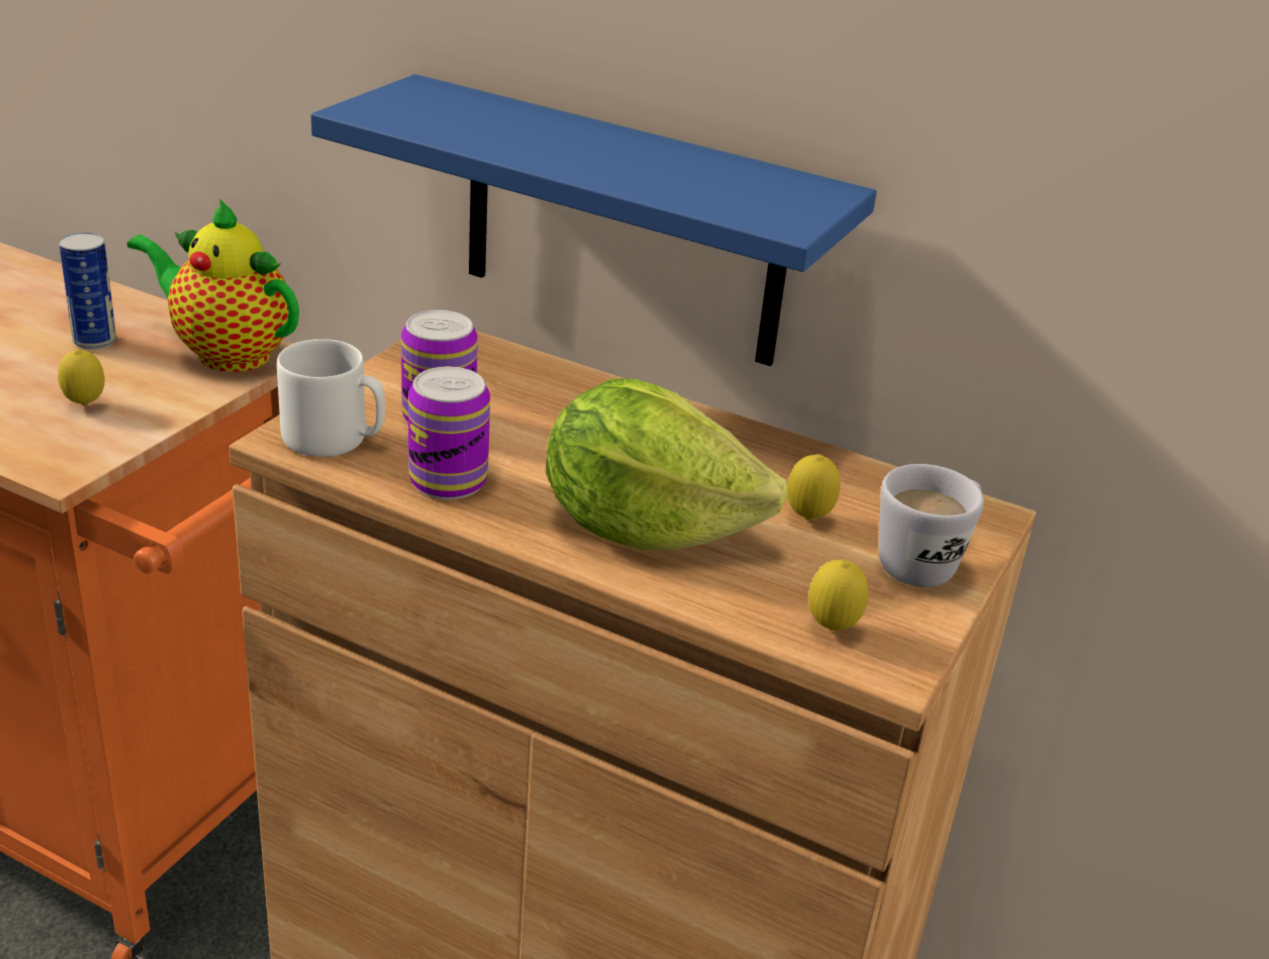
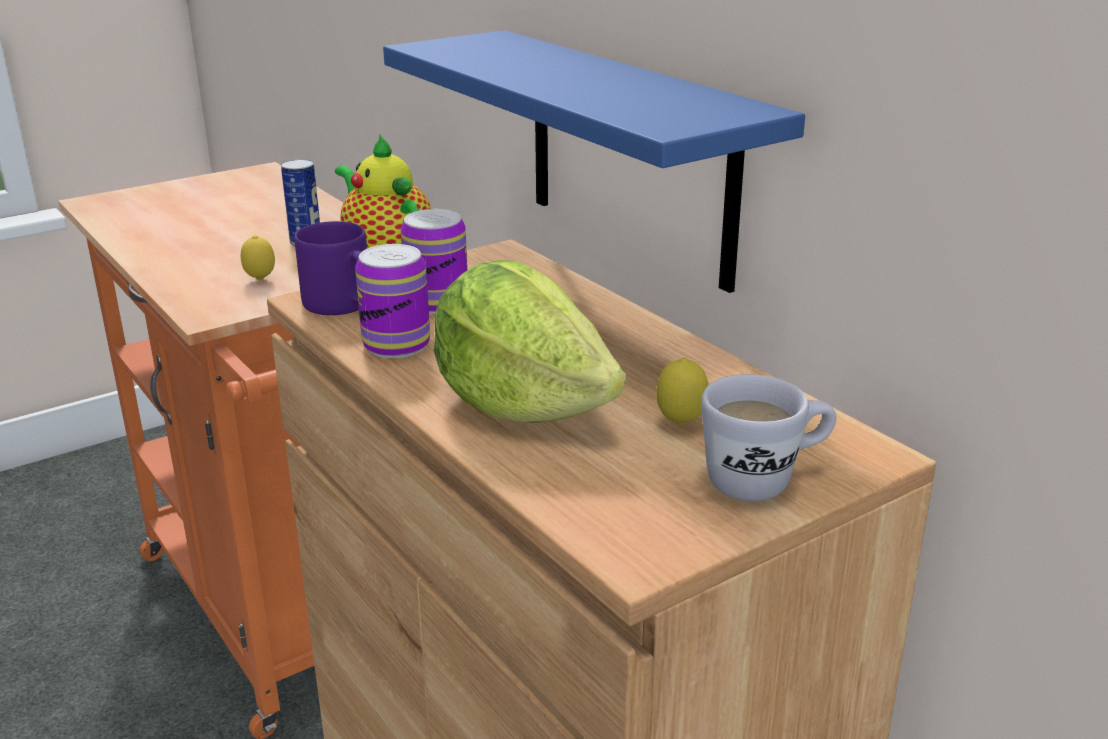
camera: 30 degrees right, 5 degrees down
white mug [277,339,386,457] -> purple mug [294,221,367,315]
lemon [808,559,868,630] -> none

